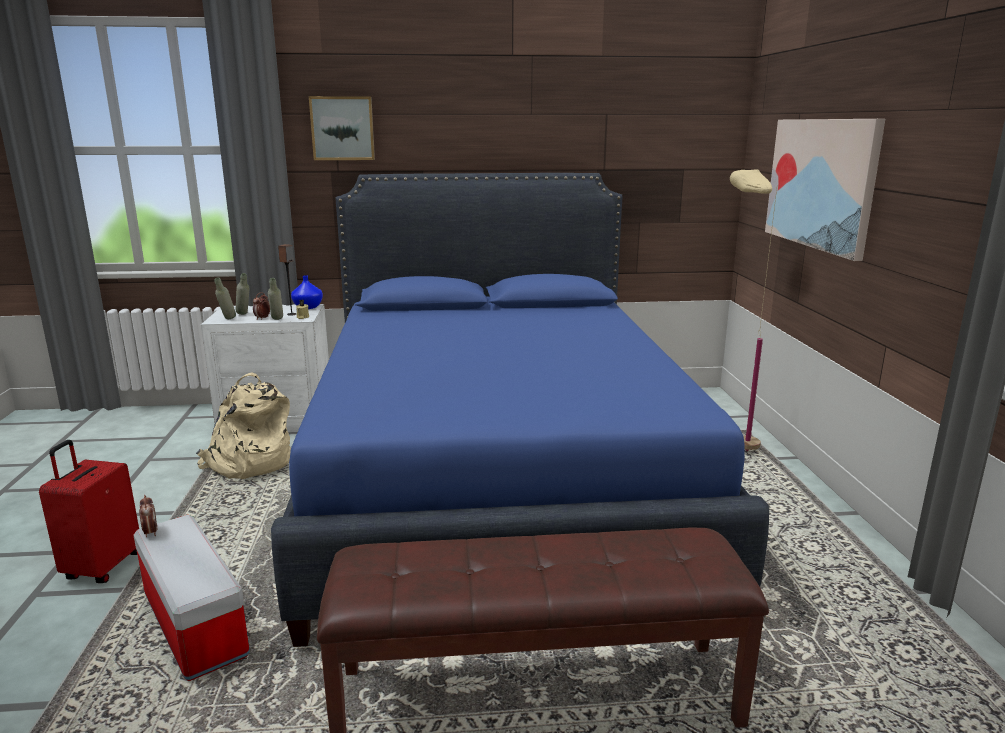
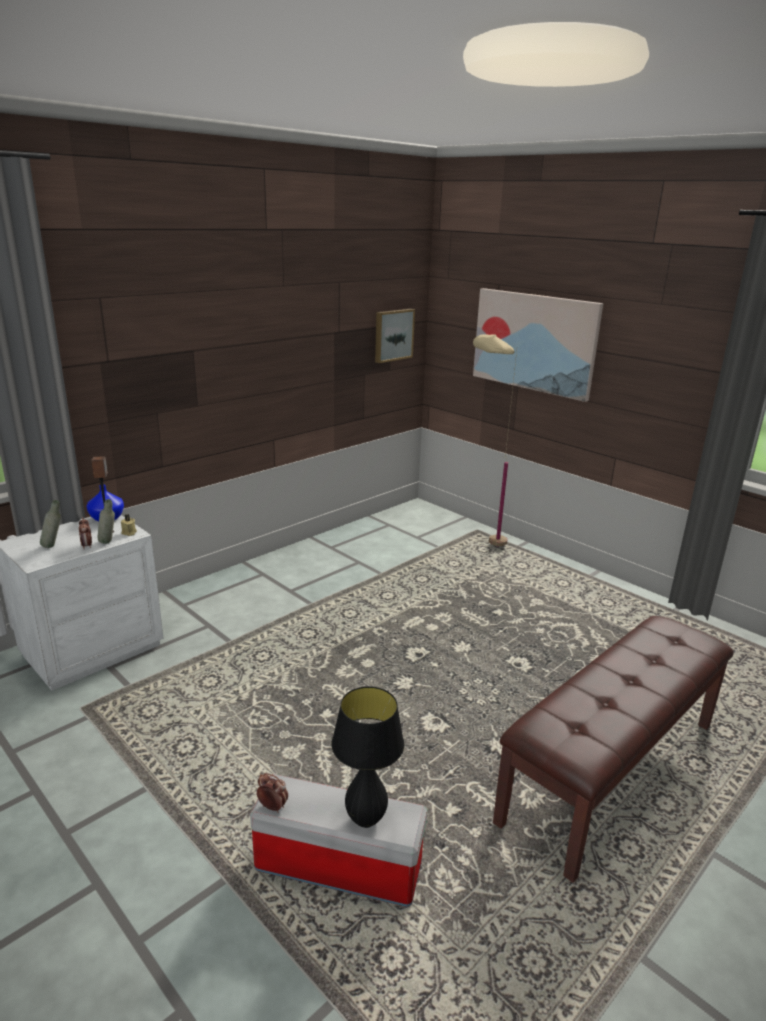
camera: 40 degrees left, 5 degrees up
red suitcase [39,440,139,583] -> none
beige backpack [196,372,291,479] -> none
grey bottle [214,277,236,319] -> none
blue bed [271,173,769,647] -> none
picture [309,96,375,160] -> picture moved to [375,309,415,363]
none -> black table lamp [331,686,404,828]

